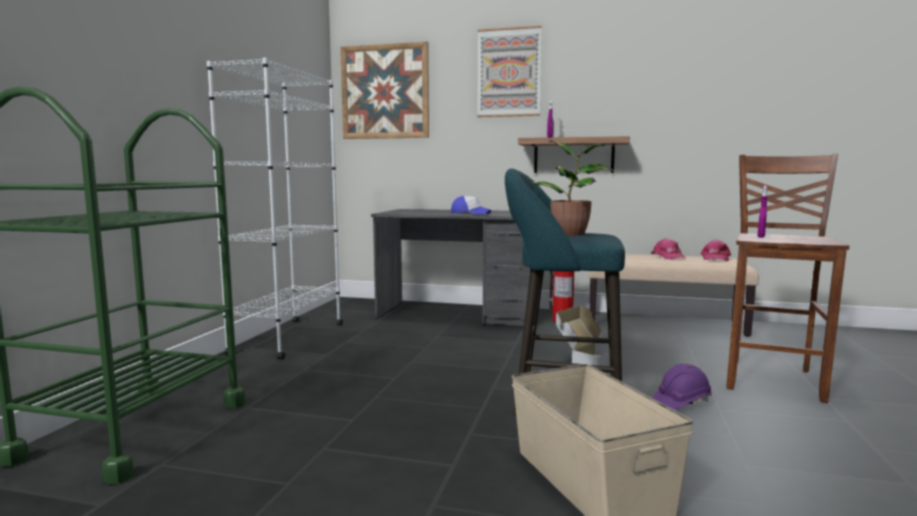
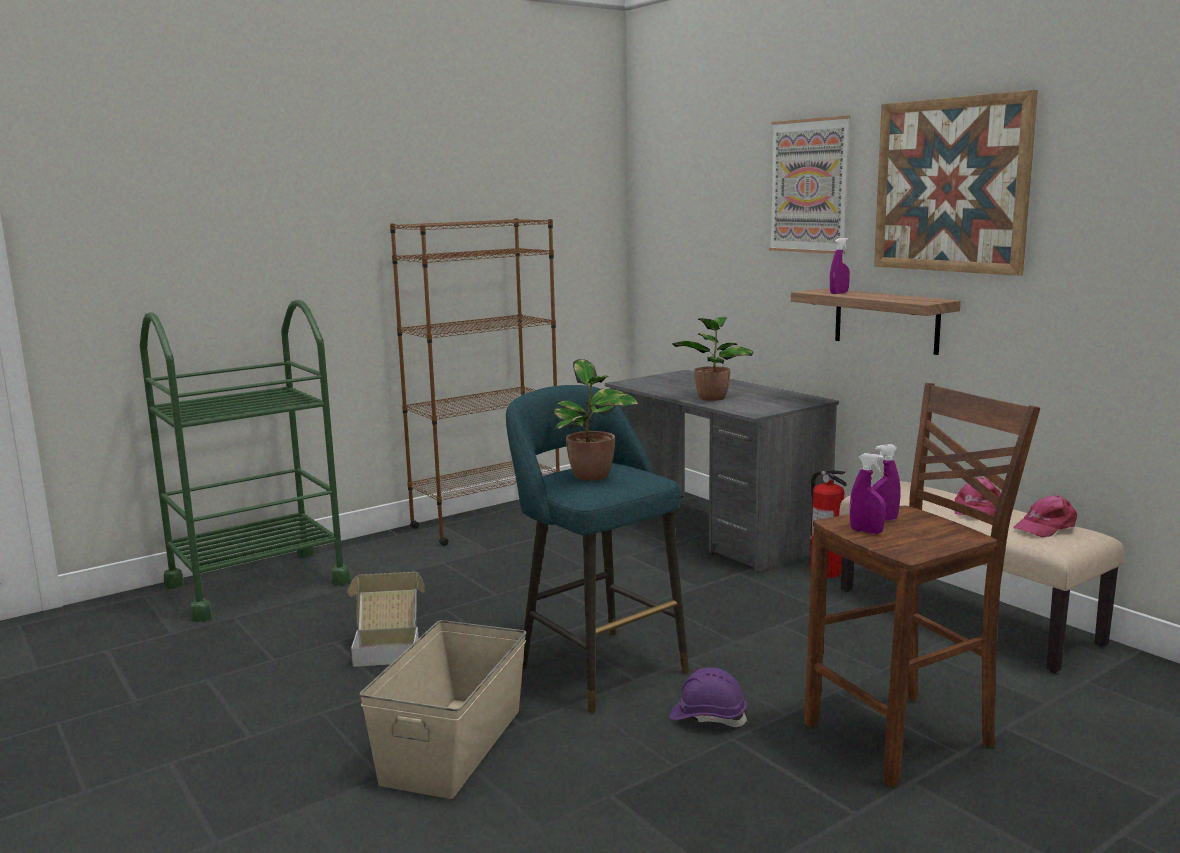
camera: 40 degrees right, 5 degrees up
white bookcase [207,58,343,359] -> brown bookcase [390,218,560,546]
picture [340,42,429,139] -> picture moved to [874,90,1038,276]
cap [451,196,491,215] -> potted plant [673,317,753,401]
cardboard box [556,306,610,366] -> cardboard box moved to [348,572,425,667]
none -> purple spray bottle [850,453,886,534]

